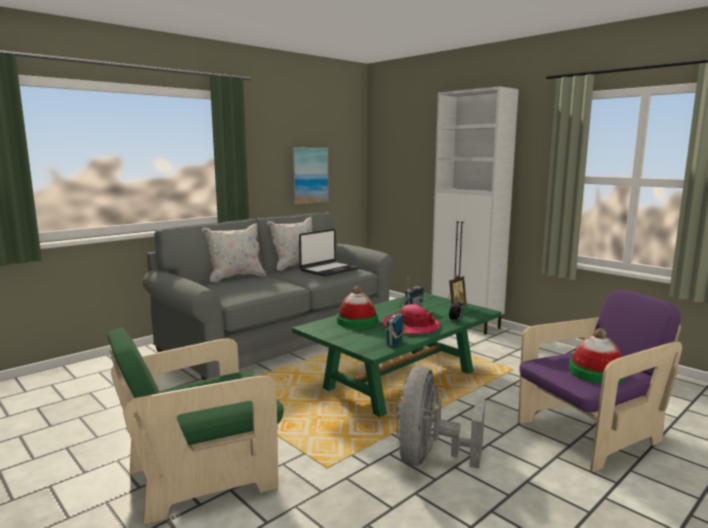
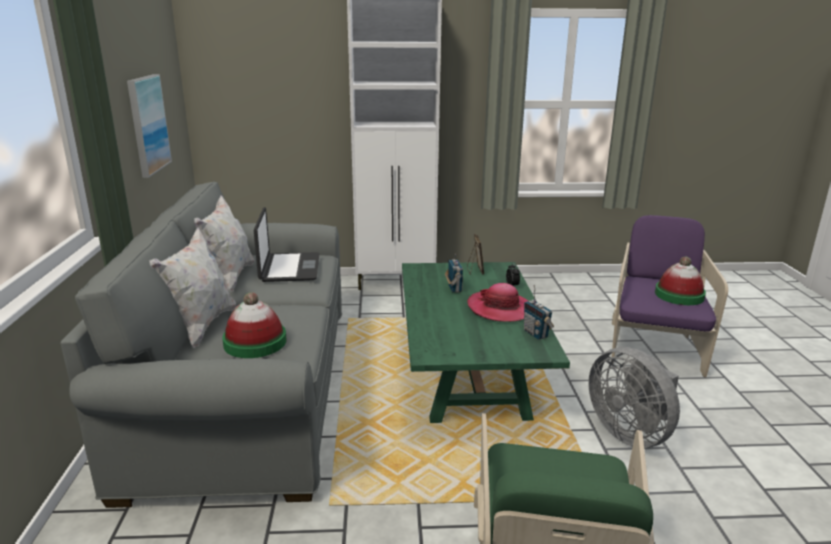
camera: 50 degrees left, 10 degrees up
hat [337,286,378,328] -> hat moved to [222,292,287,358]

